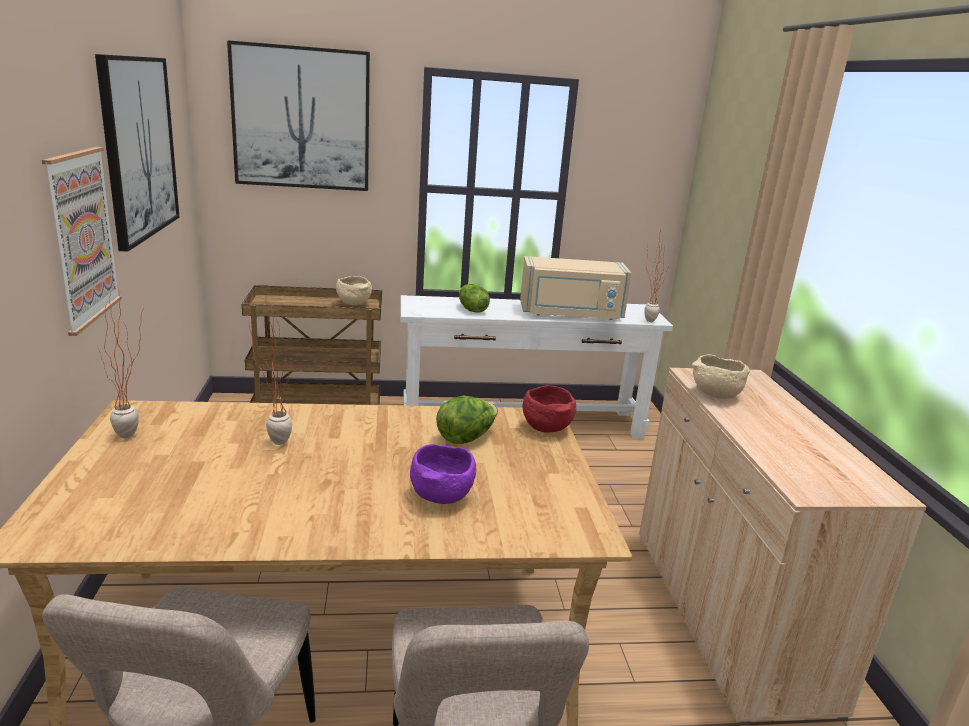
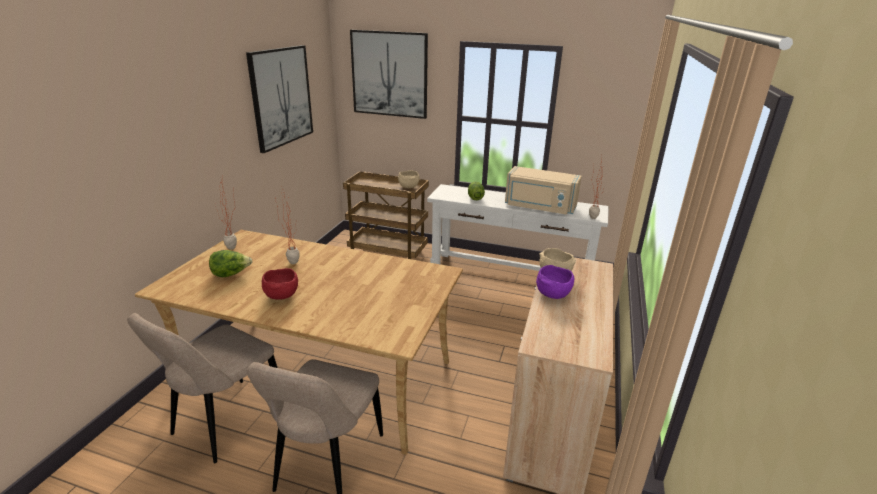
camera: 25 degrees right, 5 degrees up
picture [42,147,122,336] -> none
purple bowl [410,444,476,504] -> purple bowl moved to [536,265,574,299]
lettuce [436,395,498,444] -> lettuce moved to [209,250,253,277]
red bowl [523,385,576,433] -> red bowl moved to [262,268,298,300]

